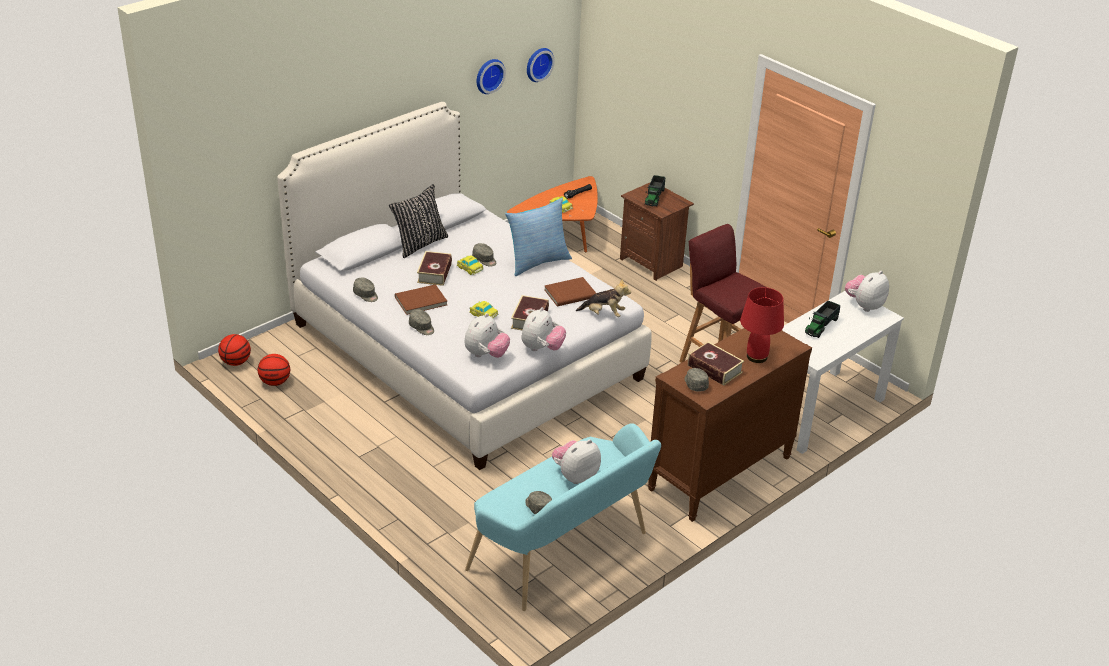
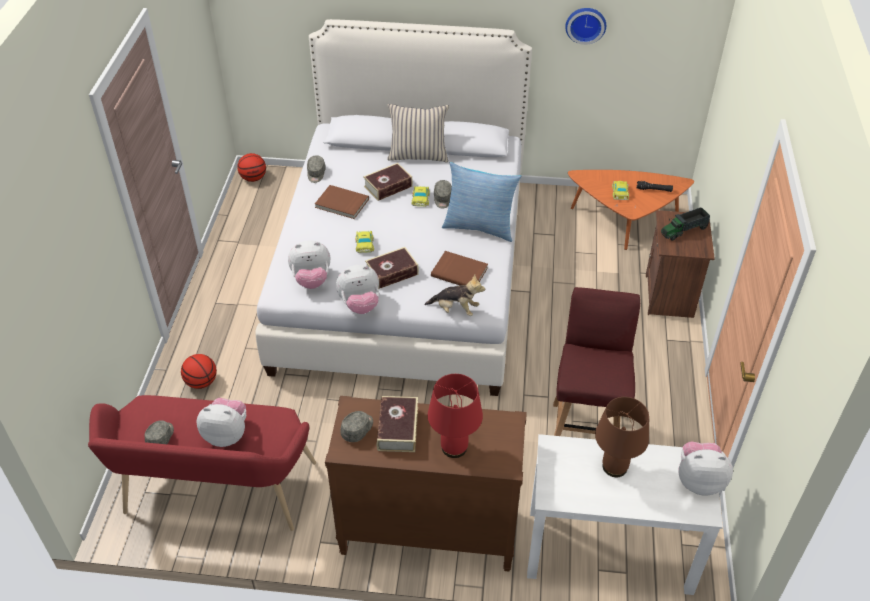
camera: 50 degrees right, 10 degrees up
basketball [258,354,290,386] -> basketball moved to [181,354,217,389]
black pillow [389,184,448,258] -> beige pillow [387,104,449,162]
grey cap [409,309,434,335] -> none
turquoise bench [465,423,661,611] -> red bench [88,395,316,531]
wall clock [527,48,555,82] -> none
plush toy [576,279,631,317] -> plush toy turned 45 degrees counterclockwise [424,274,485,316]
toy truck [805,300,840,338] -> brown table lamp [595,397,649,477]

